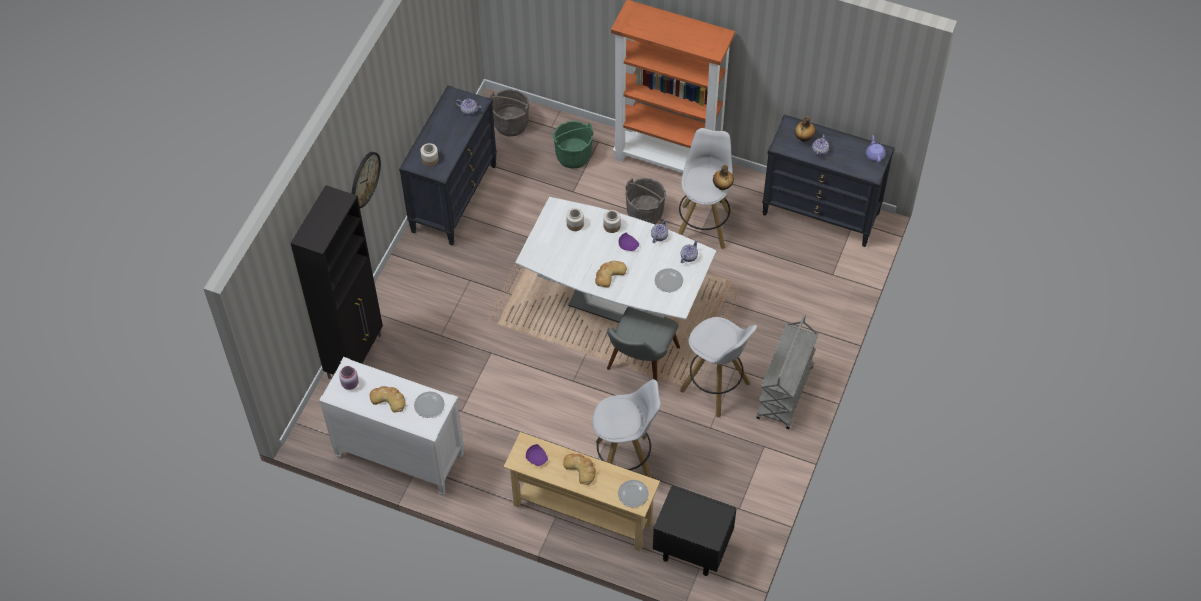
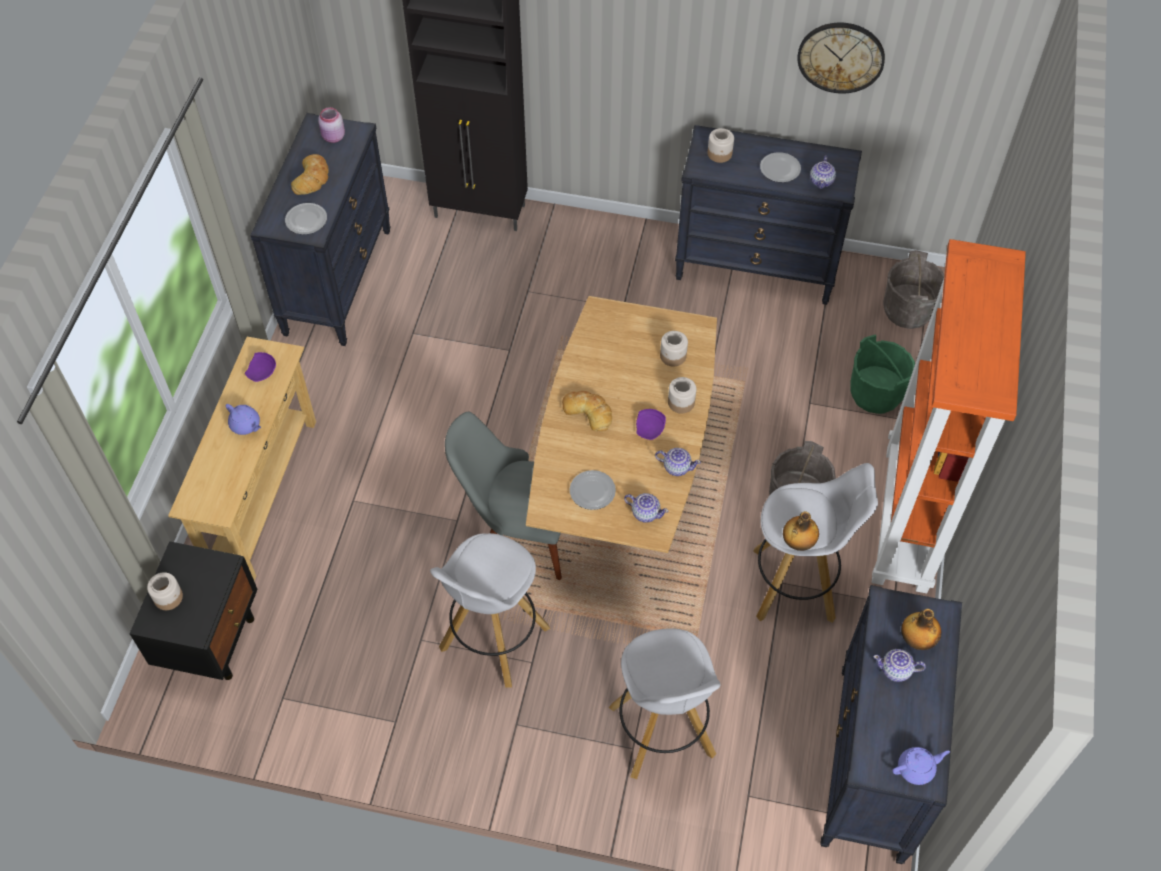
camera: 80 degrees right, 0 degrees up
white dresser [319,357,464,496] -> black dresser [250,113,391,346]
wall clock [352,152,381,208] -> wall clock moved to [797,23,885,93]
white dining table [515,197,716,323] -> brown dining table [526,296,717,553]
bread [563,453,596,485] -> purple teapot [225,404,261,435]
white stool [593,379,661,478] -> white stool moved to [609,628,720,779]
plate [618,480,649,507] -> plate moved to [760,152,801,182]
grey cart [756,315,818,429] -> none
none -> jar [147,572,183,610]

